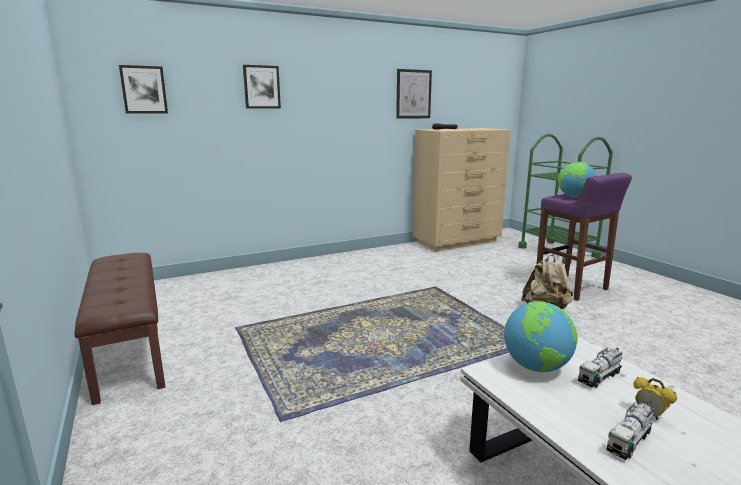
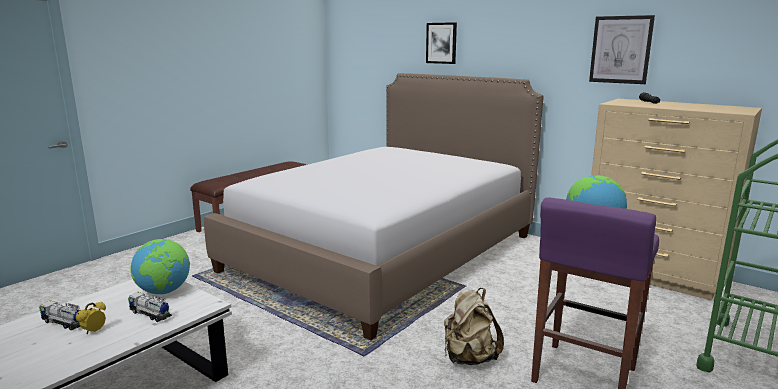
camera: 65 degrees right, 0 degrees up
picture [119,65,168,114] -> none
none -> bed [204,73,544,341]

